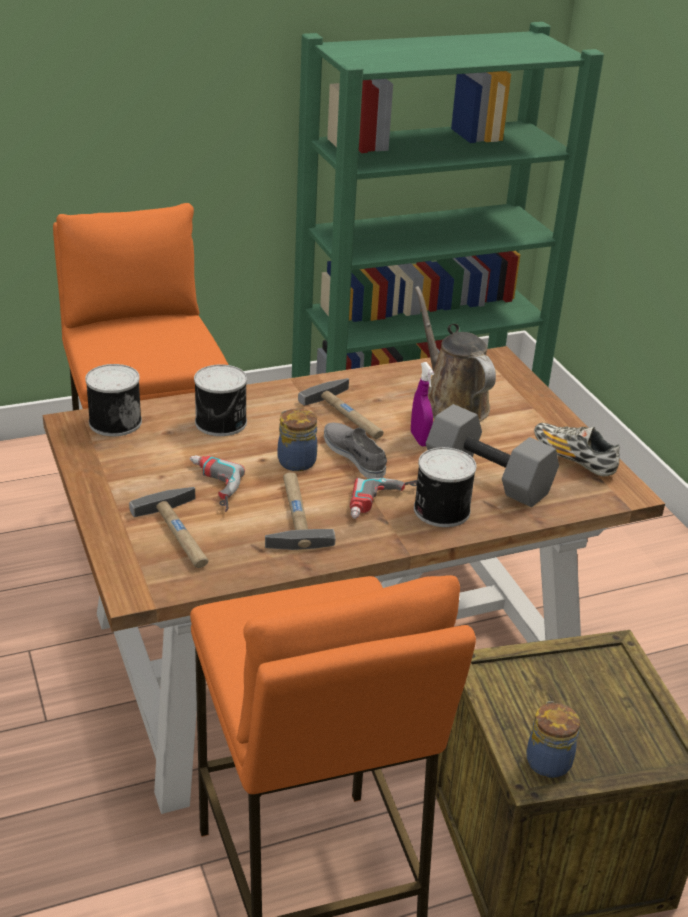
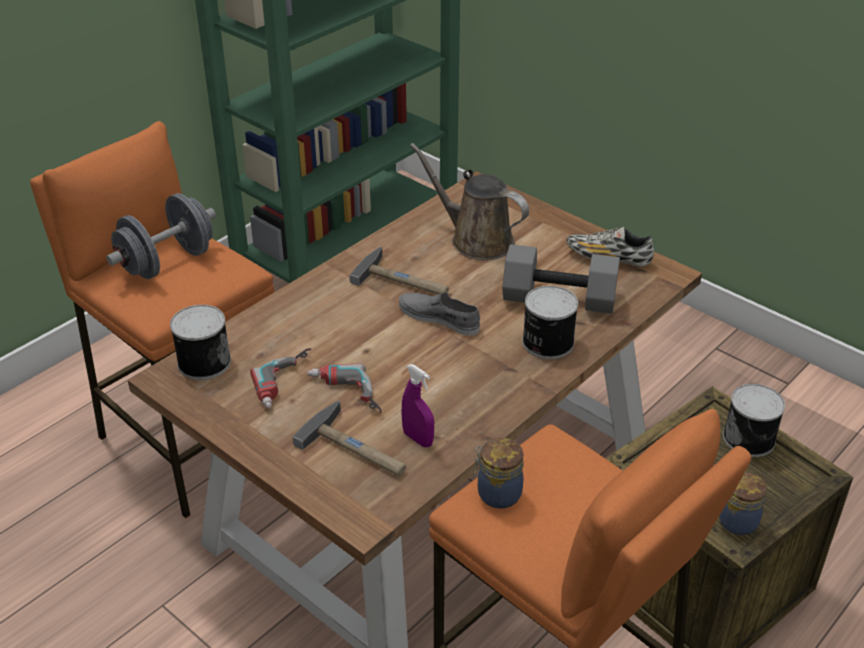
camera: 25 degrees left, 5 degrees up
can [194,364,247,436] -> can moved to [723,384,785,457]
hammer [265,472,335,550] -> none
jar [278,409,317,471] -> jar moved to [473,438,524,509]
power drill [350,478,417,519] -> power drill moved to [250,348,311,409]
purple spray bottle [411,362,434,446] -> purple spray bottle moved to [402,364,434,447]
none -> grey dumbbell [106,193,216,279]

